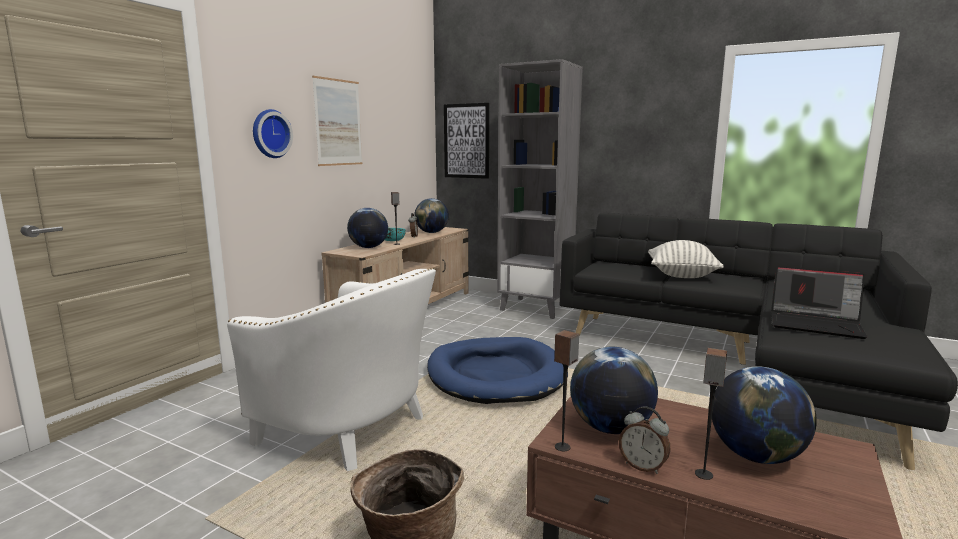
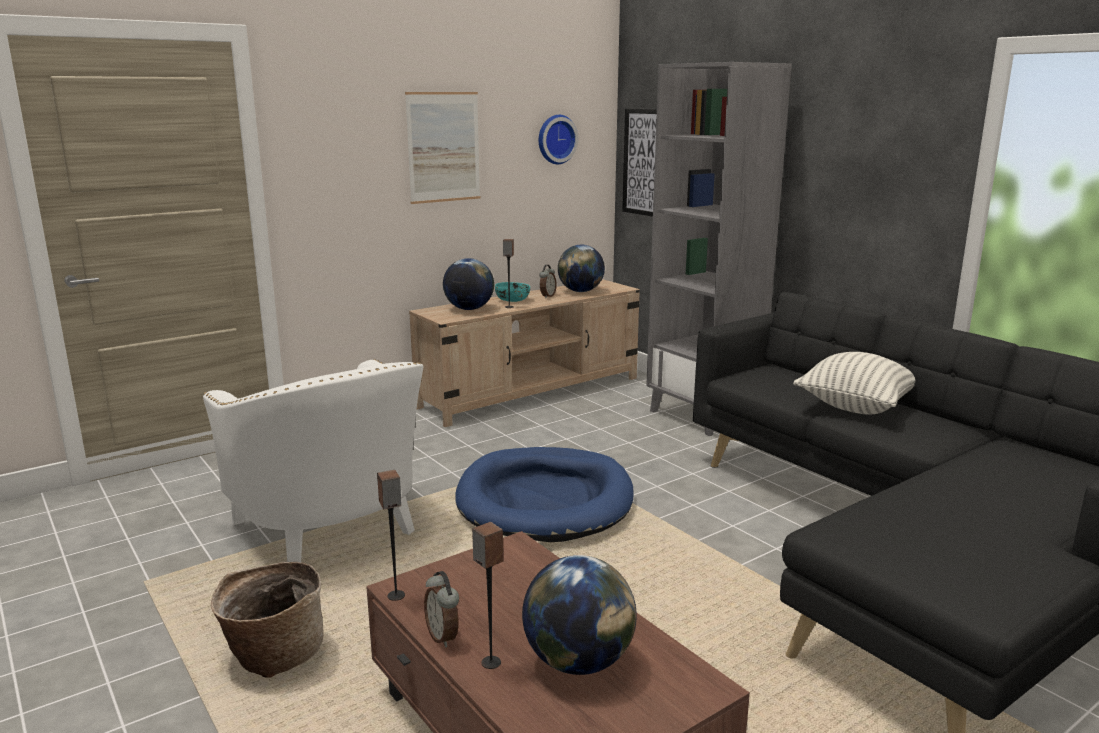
camera: 25 degrees right, 5 degrees up
wall clock [253,109,293,158] -> wall clock moved to [539,115,578,164]
globe [570,347,658,434] -> none
laptop [771,266,868,339] -> none

